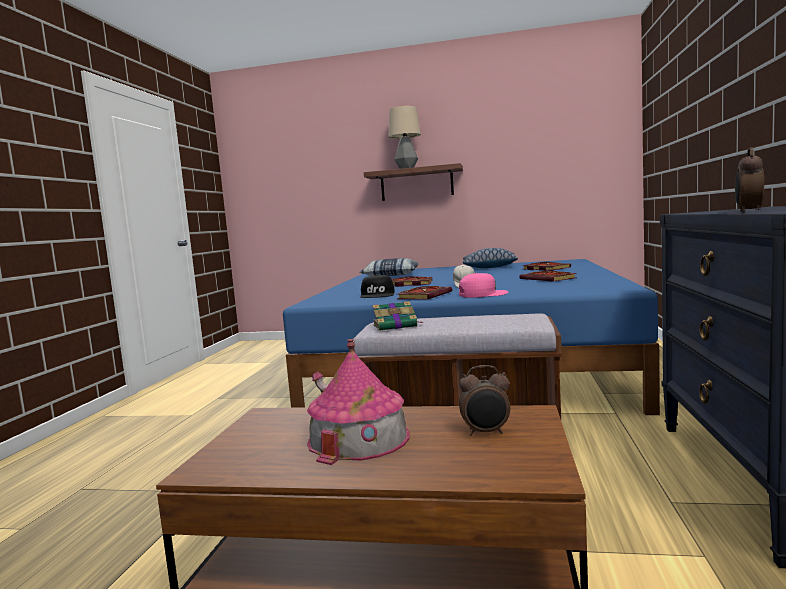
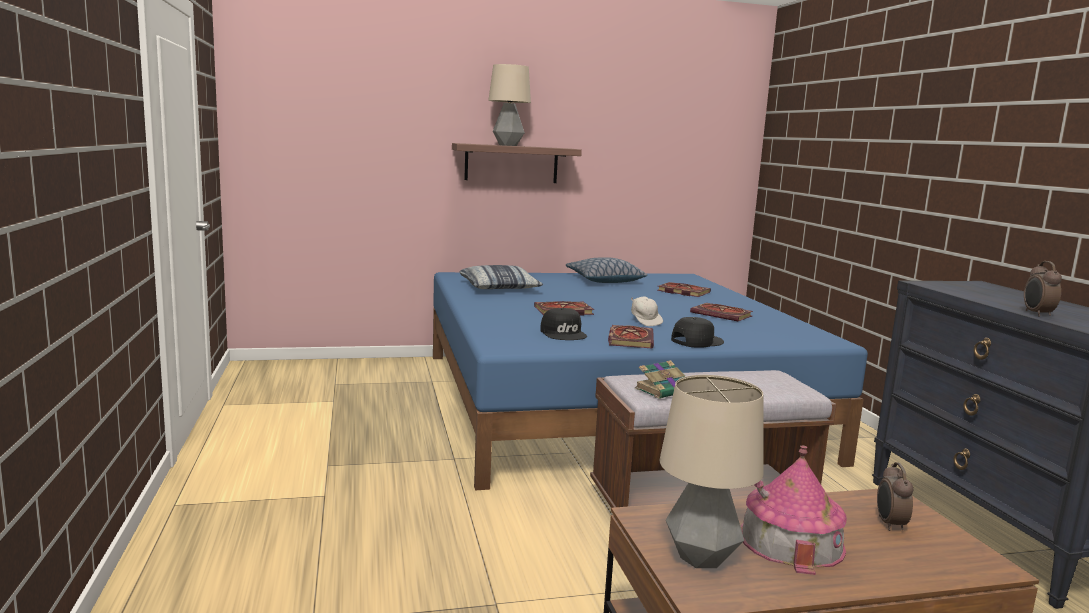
camera: 25 degrees left, 5 degrees up
pink cap [459,273,508,298] -> black cap [671,317,724,348]
alarm clock [459,365,510,436] -> alarm clock turned 120 degrees clockwise [877,462,913,531]
none -> table lamp [660,375,763,568]

